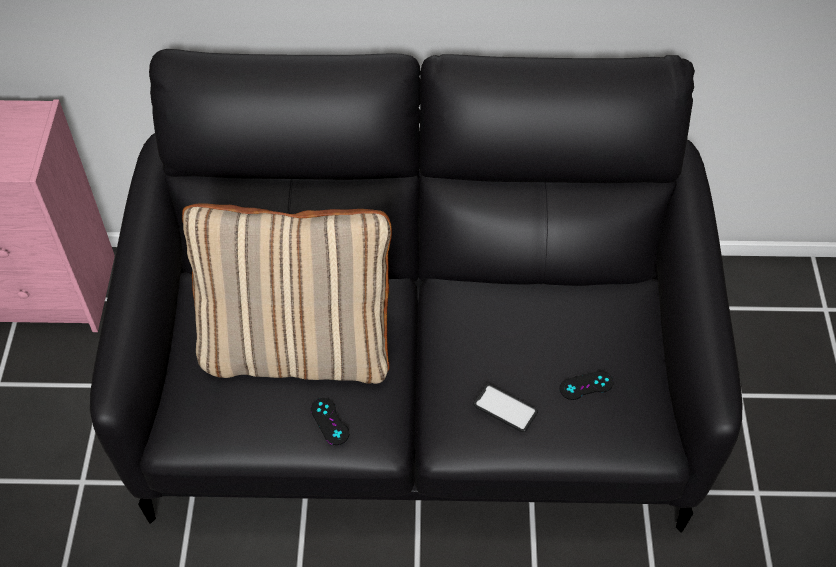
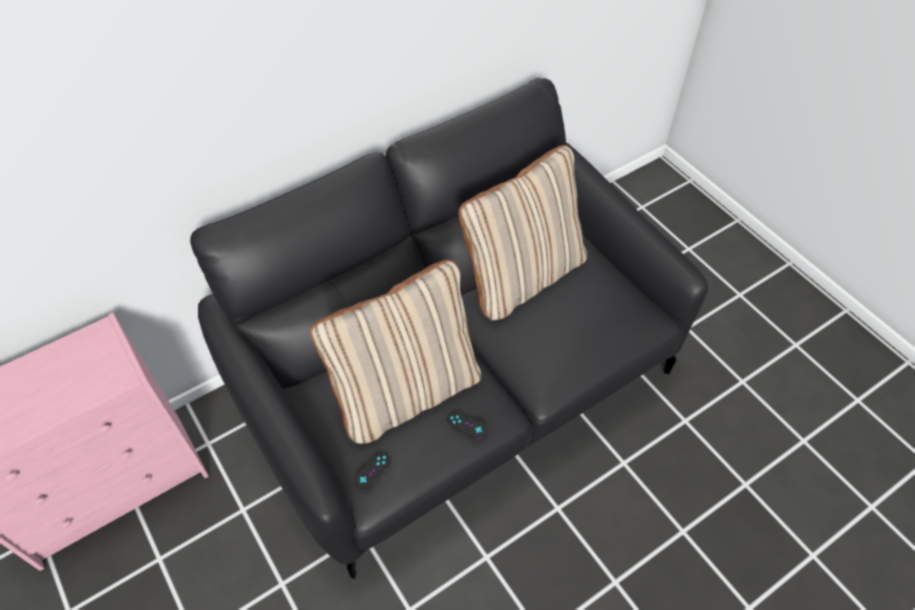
camera: 35 degrees left, 0 degrees up
phone [473,384,538,432] -> none
black game controller [560,371,614,400] -> black game controller moved to [354,452,391,489]
none -> beige pillow [458,145,587,320]

